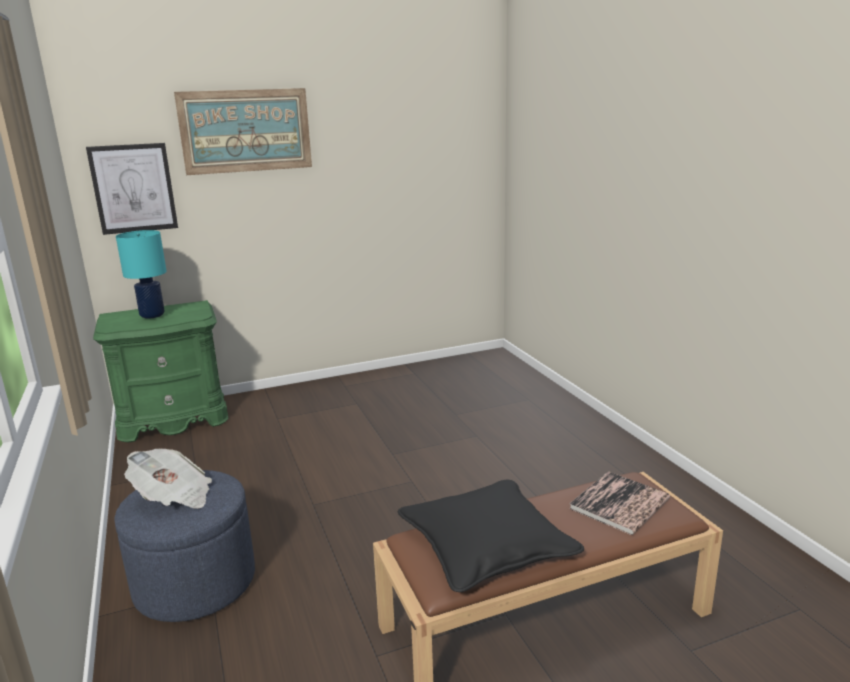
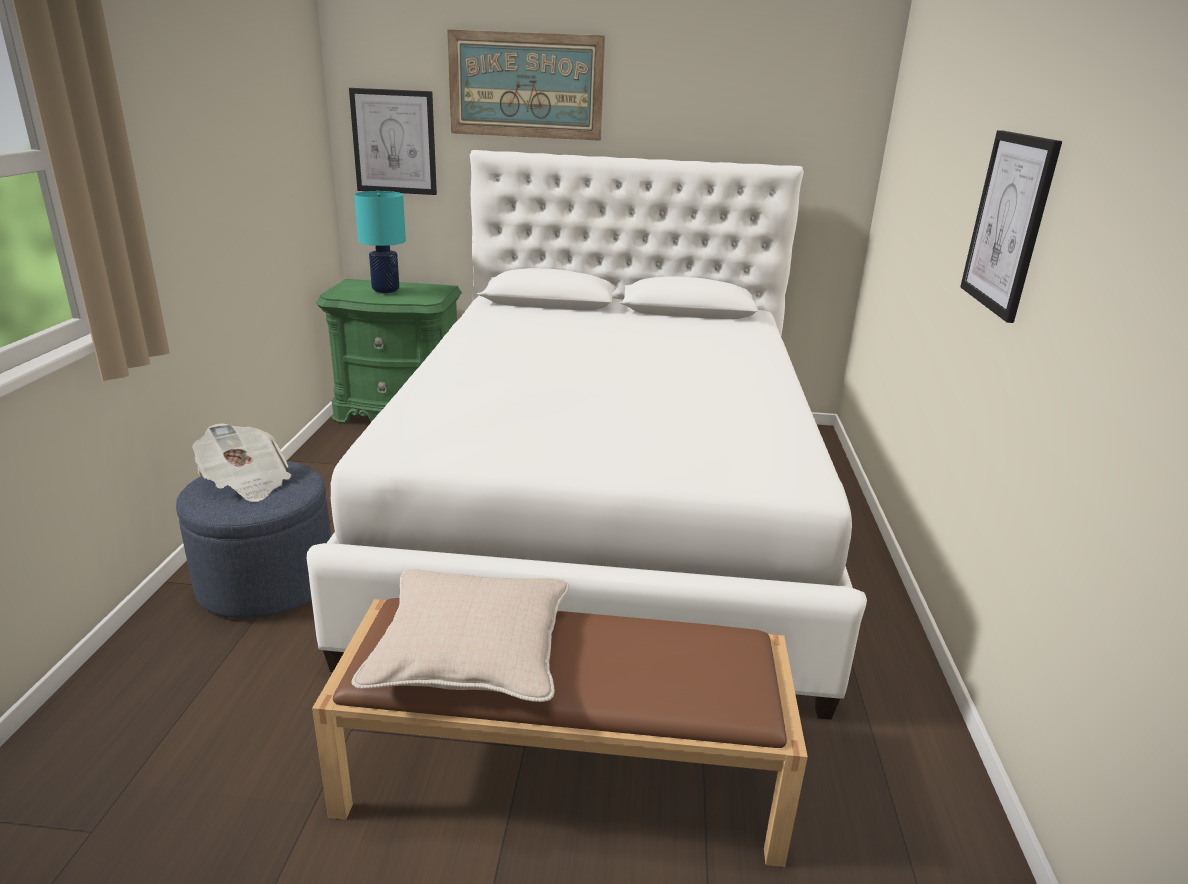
camera: 25 degrees right, 5 degrees up
black pillow [398,480,584,592] -> beige pillow [352,569,569,702]
book [569,471,670,535] -> none
none -> white bed [307,150,867,720]
none -> picture [960,130,1062,323]

